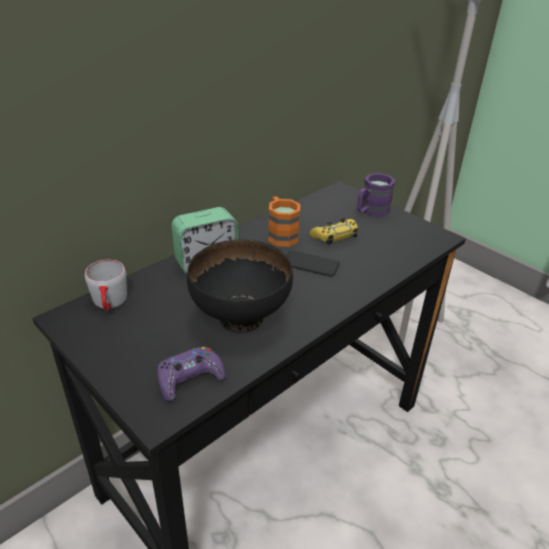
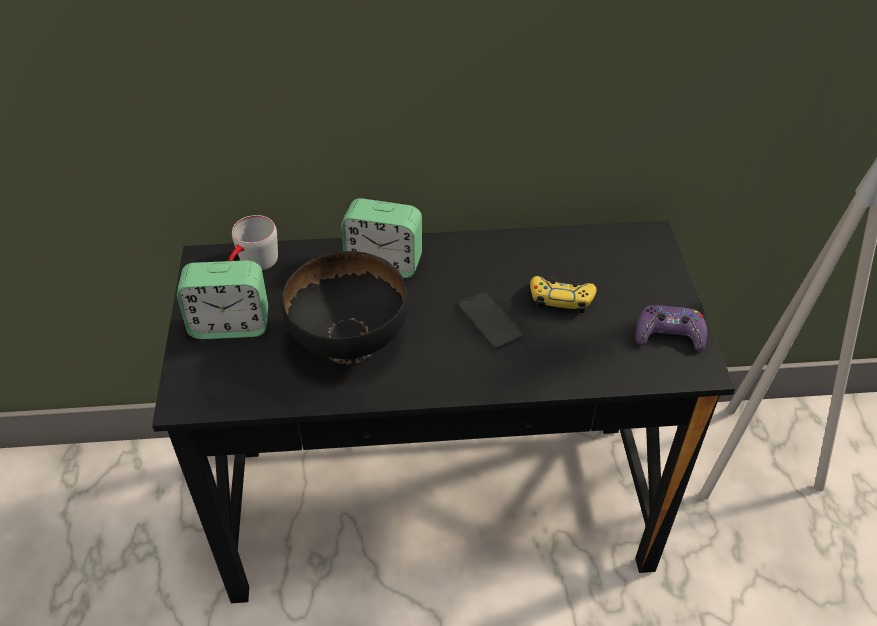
camera: 40 degrees right, 10 degrees up
purple game controller [157,347,226,402] -> purple game controller moved to [636,305,707,351]
orange mug [268,196,300,247] -> none
purple mug [357,173,395,217] -> none
none -> alarm clock [177,260,268,339]

